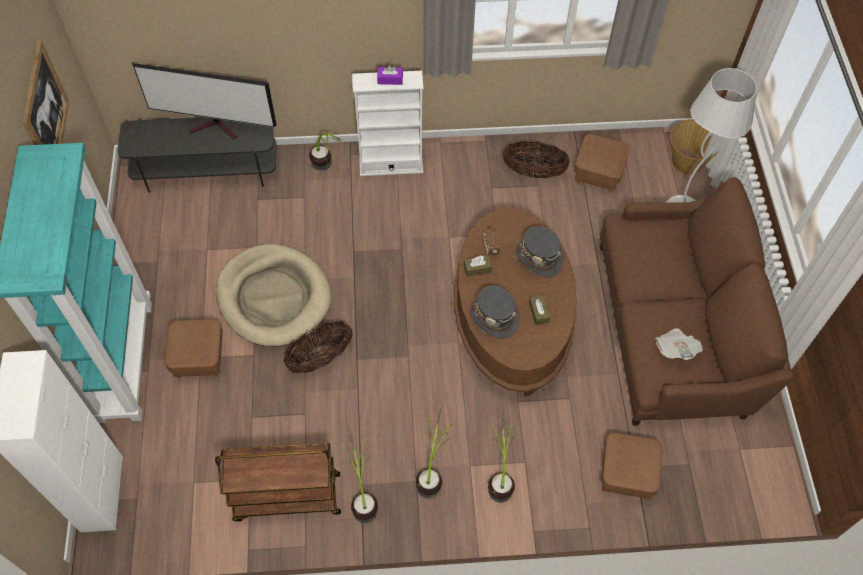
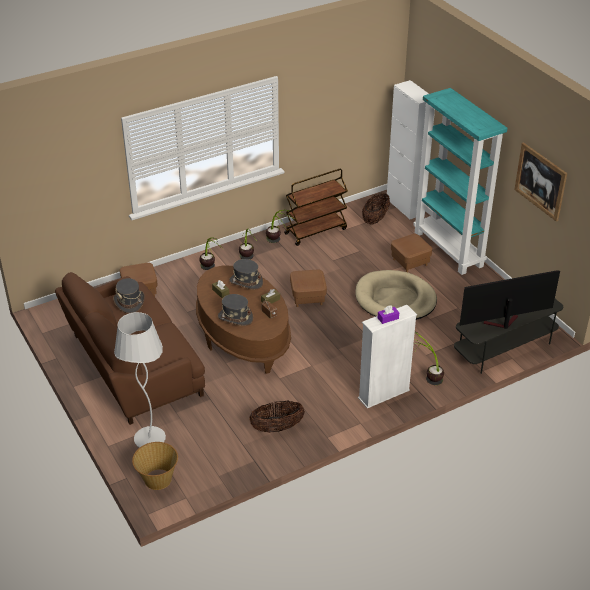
camera: 155 degrees right, 20 degrees down
basket [284,321,353,374] -> basket moved to [362,193,390,225]
brown ottoman [574,134,630,193] -> brown ottoman moved to [290,269,327,307]
newspaper [655,328,703,360] -> grey hat [113,278,145,314]

